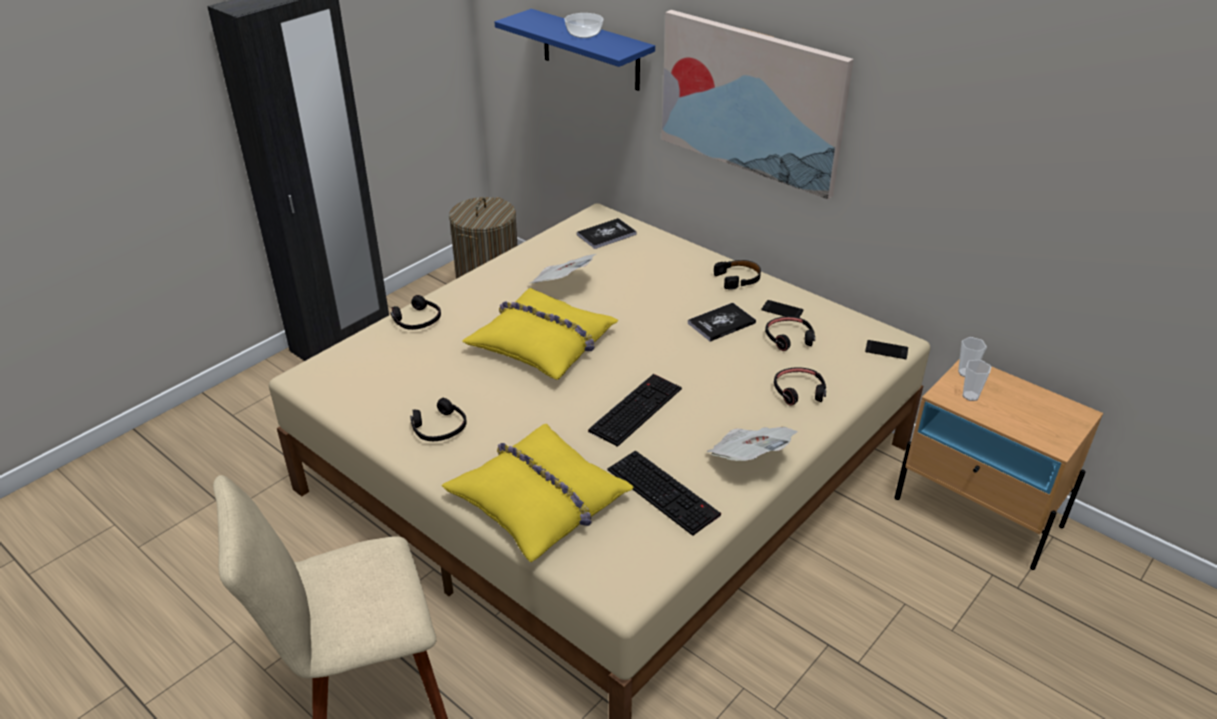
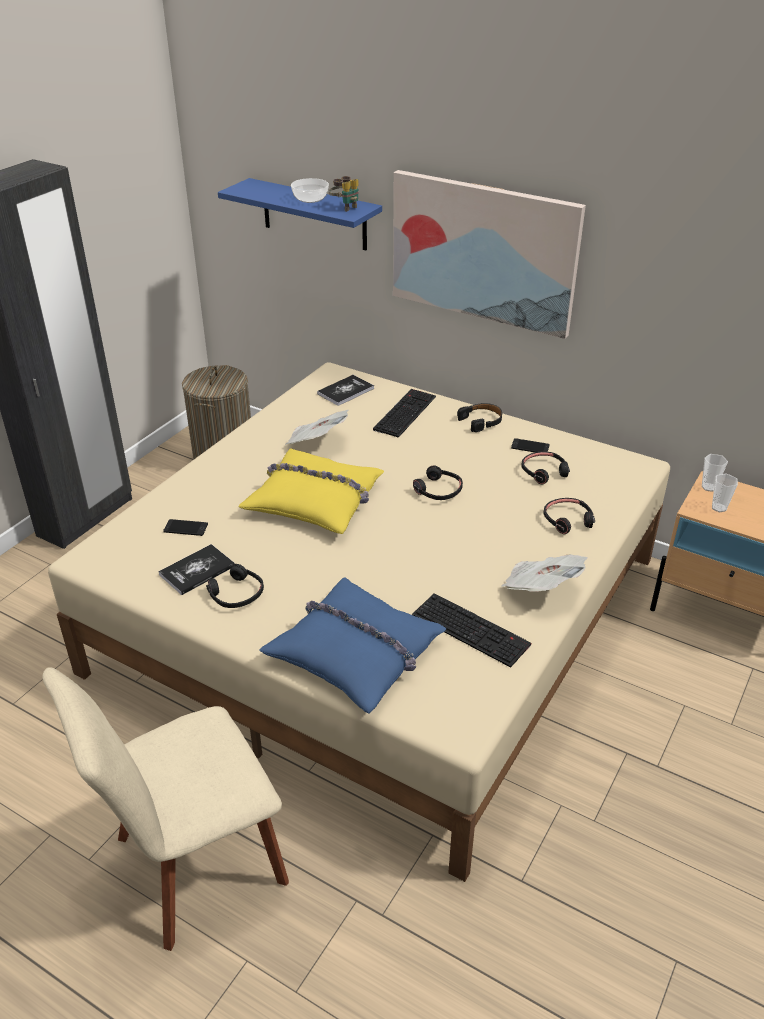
camera: 10 degrees left, 0 degrees up
black headphones [390,295,441,330] -> black headphones moved to [413,466,463,500]
yellow pillow [442,424,634,562] -> blue pillow [259,577,446,714]
keyboard [588,374,682,447] -> keyboard moved to [373,389,436,438]
book [688,303,756,342] -> book moved to [158,544,235,595]
phone [865,340,908,359] -> phone moved to [163,519,208,536]
none -> binoculars [329,176,359,212]

